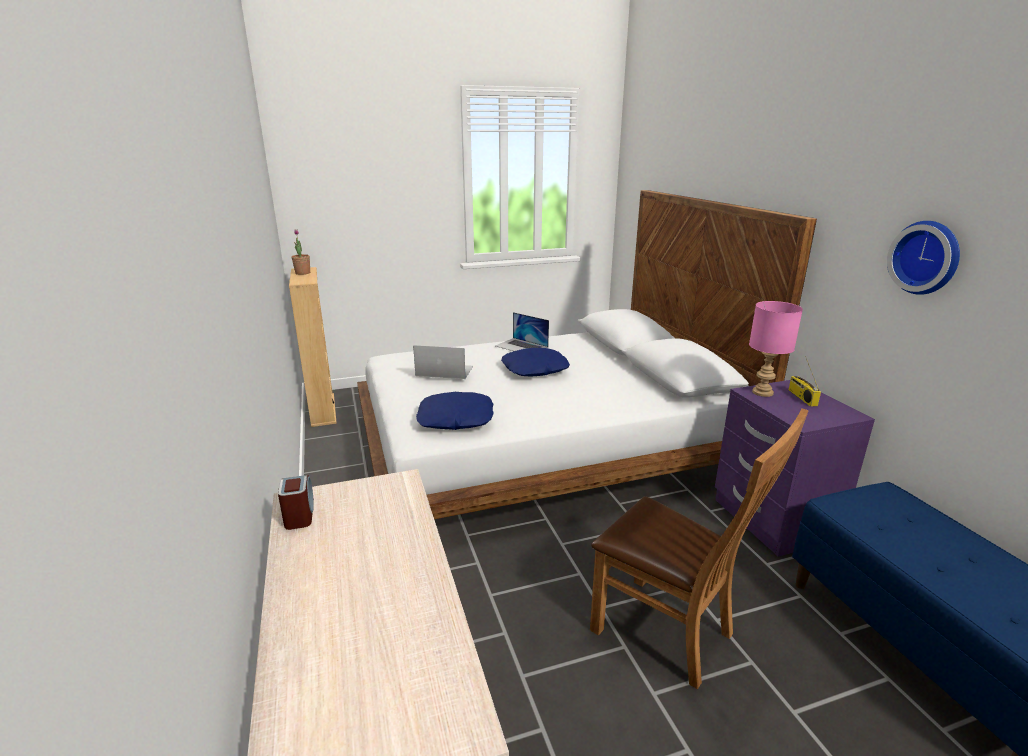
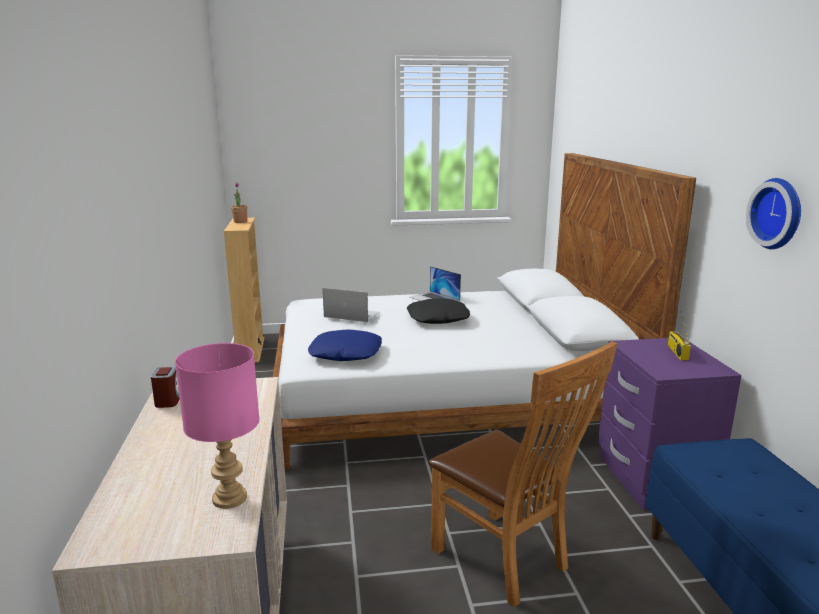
camera: 10 degrees right, 5 degrees down
blue pillow [501,348,570,377] -> black pillow [407,298,470,324]
pink table lamp [749,301,803,397] -> pink table lamp moved to [175,343,259,509]

